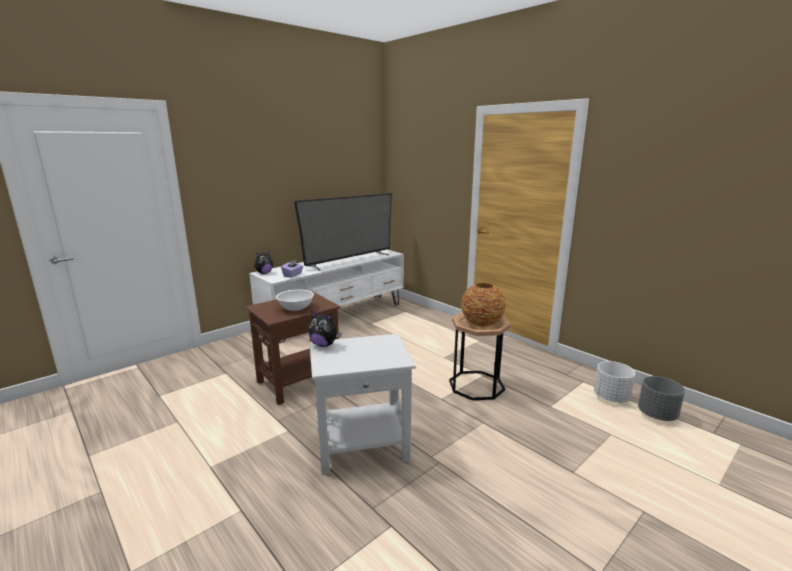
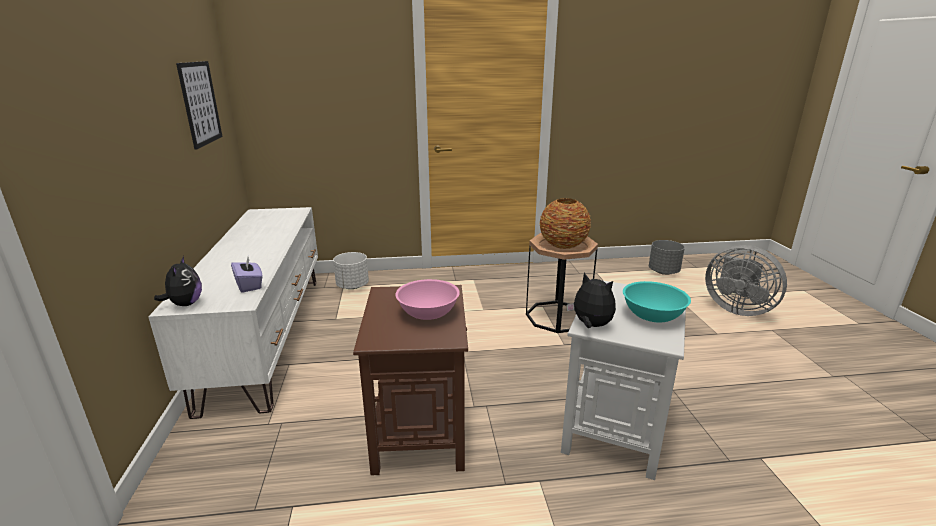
camera: 55 degrees left, 5 degrees up
white bowl [276,290,314,311] -> pink bowl [395,279,460,320]
television [294,193,392,271] -> none
plush toy [309,311,342,347] -> plush toy turned 105 degrees counterclockwise [566,272,616,328]
white planter [594,361,635,402] -> white planter moved to [333,252,369,289]
none -> picture [176,61,222,150]
none -> turquoise bowl [623,281,691,322]
none -> grey fan [705,245,787,316]

